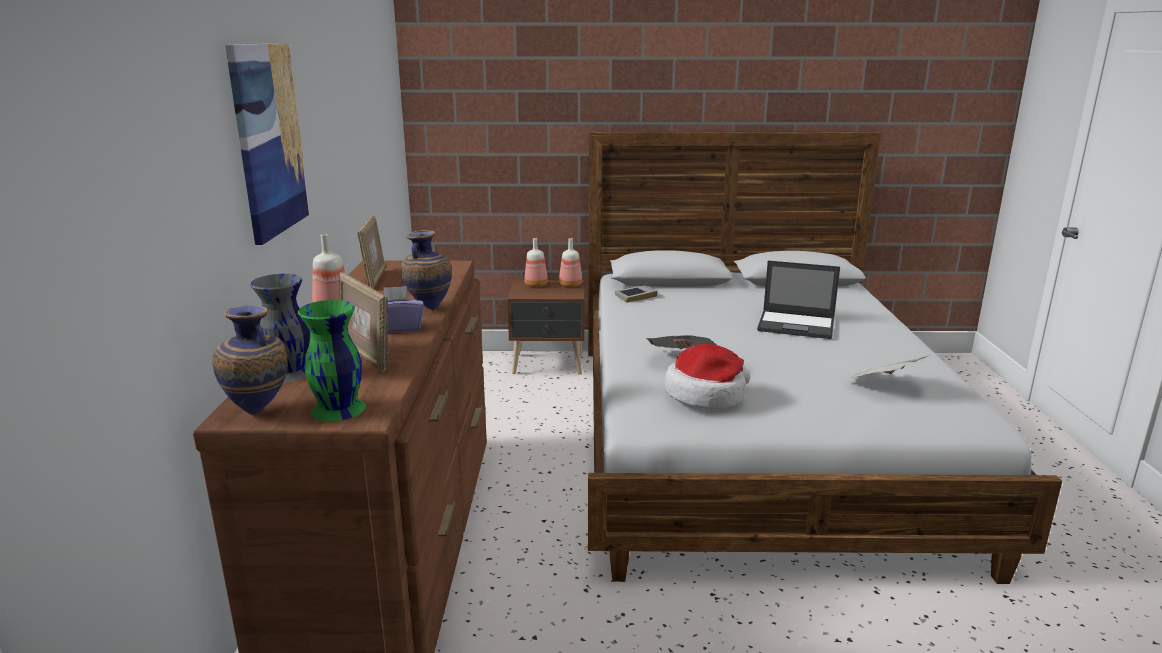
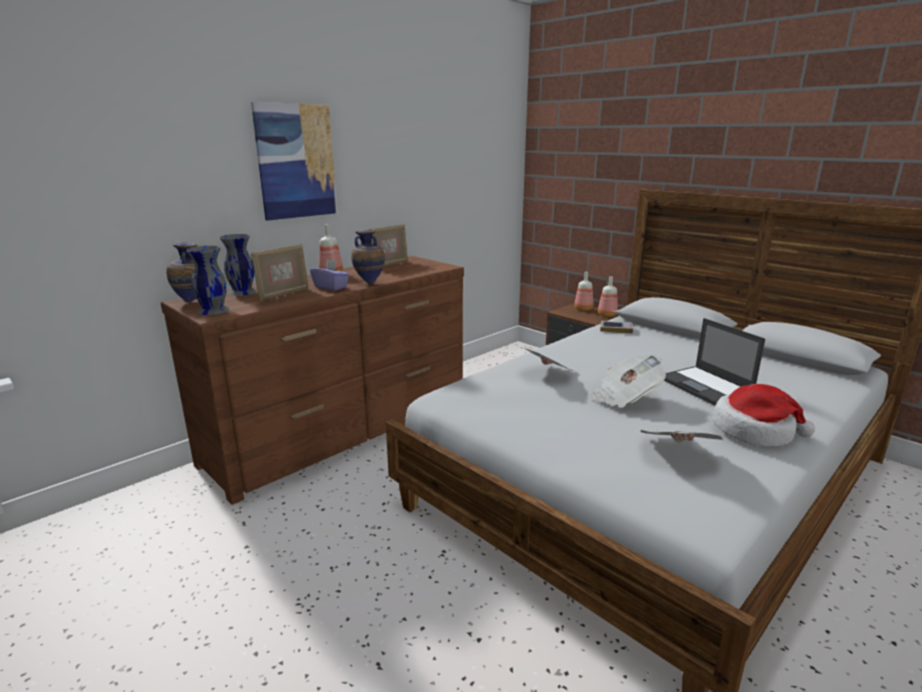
camera: 45 degrees right, 0 degrees up
green vase [298,300,366,421] -> grey vase [186,246,230,315]
picture frame [339,272,388,372] -> picture frame turned 150 degrees counterclockwise [251,244,309,301]
hat [665,344,751,409] -> hat moved to [713,384,815,447]
none -> newspaper [590,355,666,408]

